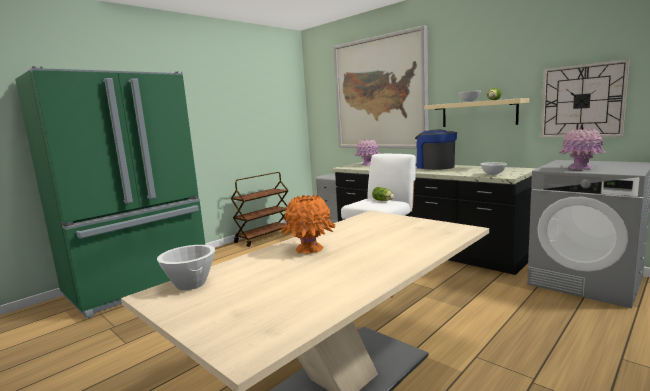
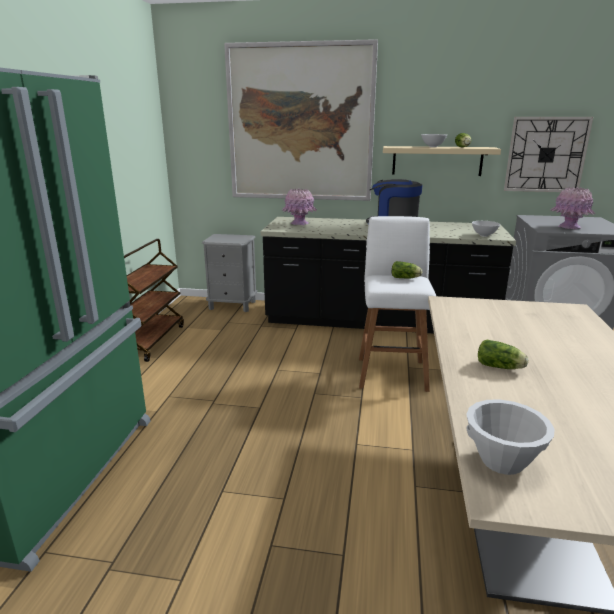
camera: 35 degrees left, 10 degrees up
orange vase [280,194,335,254] -> lettuce [478,340,528,369]

